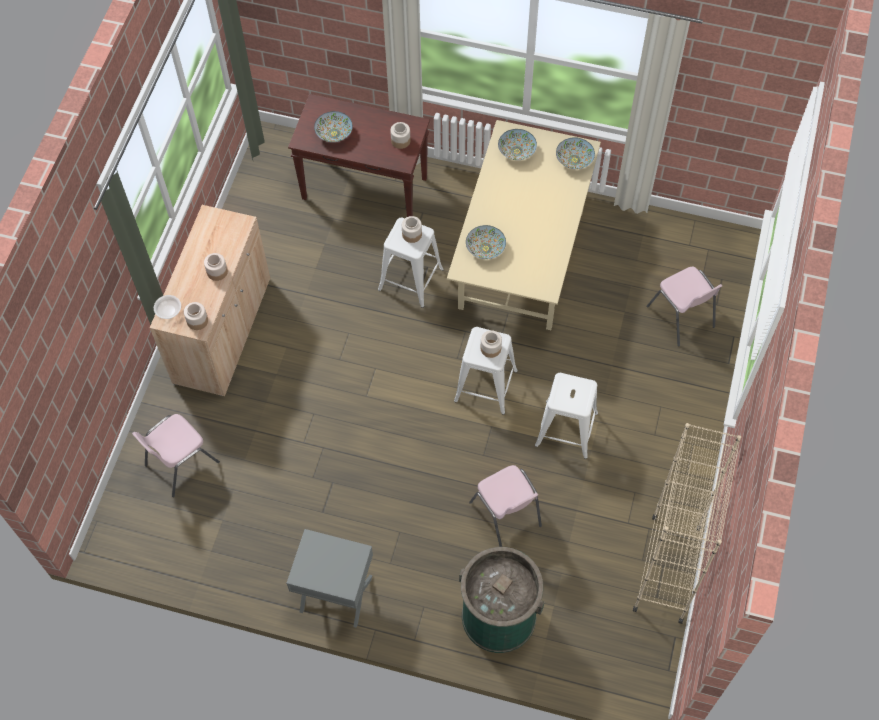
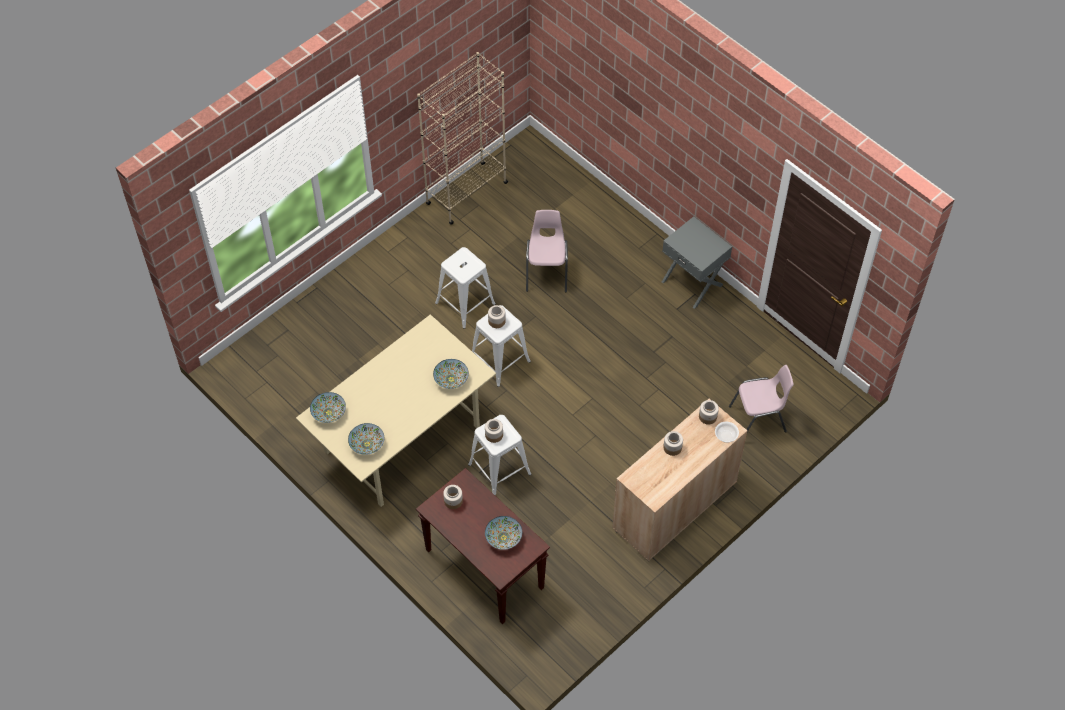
camera: 150 degrees left, 5 degrees down
green trash can [459,547,544,653] -> none
pink chair [646,267,722,347] -> none

